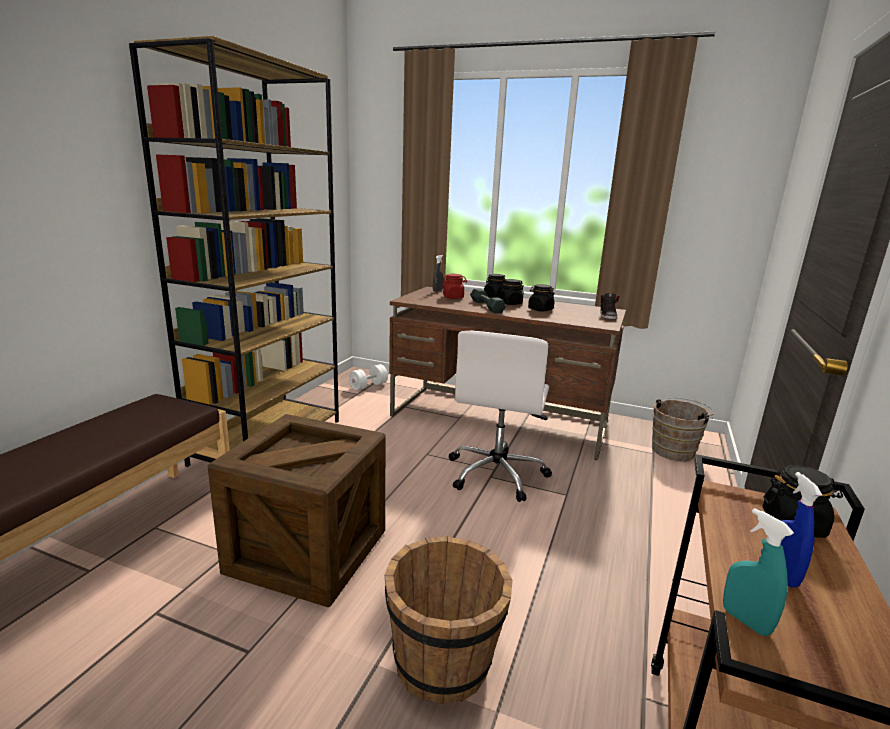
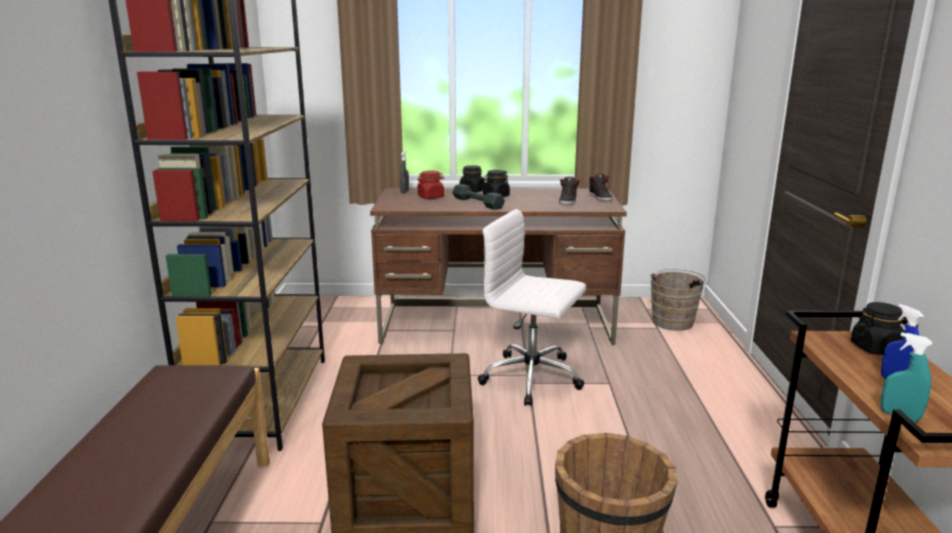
camera: 20 degrees left, 0 degrees up
white dumbbell [349,364,388,390] -> none
white office chair [449,331,552,502] -> white office chair turned 120 degrees clockwise [478,209,586,406]
black jar [528,284,555,311] -> none
none -> black shoe [559,177,580,205]

